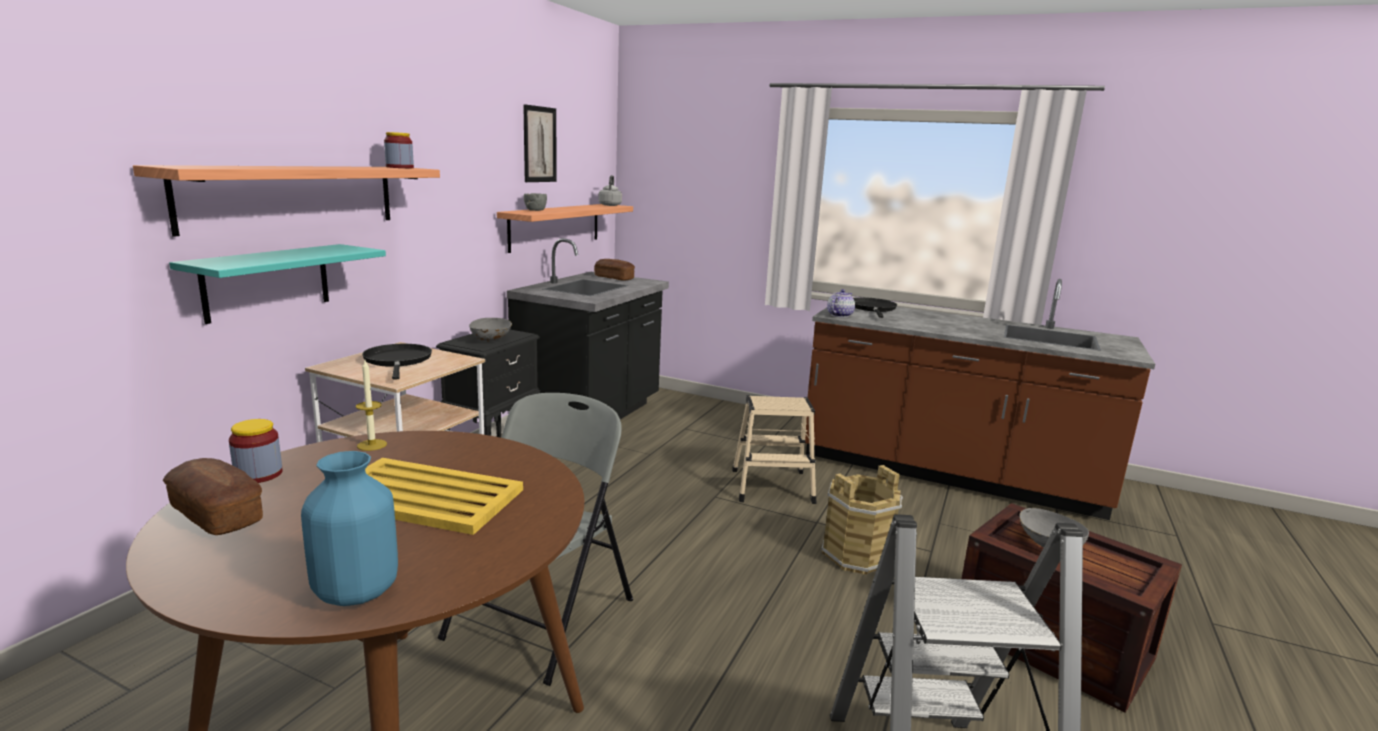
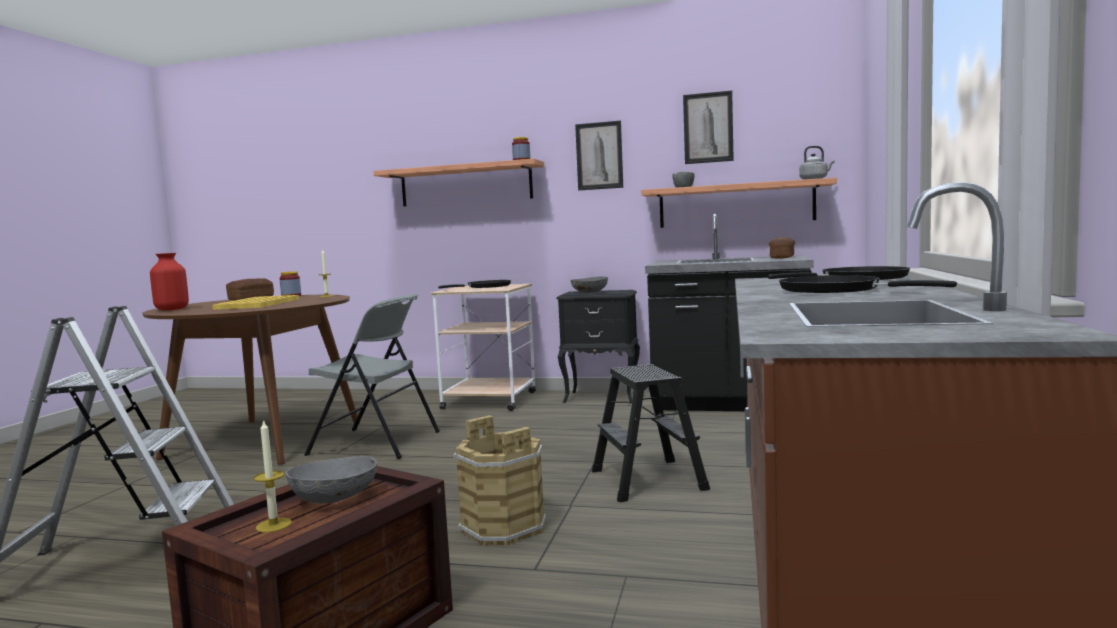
camera: 80 degrees right, 10 degrees down
turquoise shelf [169,244,386,324] -> none
blue vase [301,451,398,606] -> red vase [150,253,189,310]
beige step ladder [732,395,816,504] -> black step ladder [592,364,710,502]
teapot [827,289,855,317] -> none
none -> candle [253,419,292,533]
none -> picture [575,120,623,190]
none -> black frying pan [779,275,957,293]

